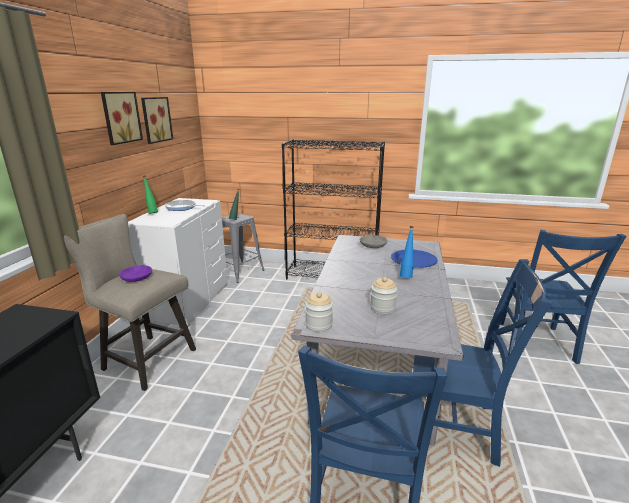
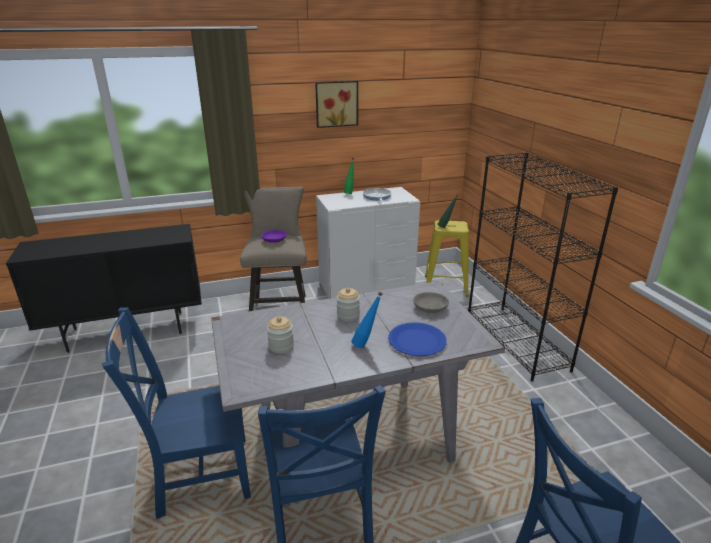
camera: 60 degrees right, 5 degrees up
picture [141,97,173,144] -> none
grey stool [222,213,264,283] -> yellow stool [425,220,469,297]
jar [305,292,333,332] -> jar moved to [336,288,360,321]

